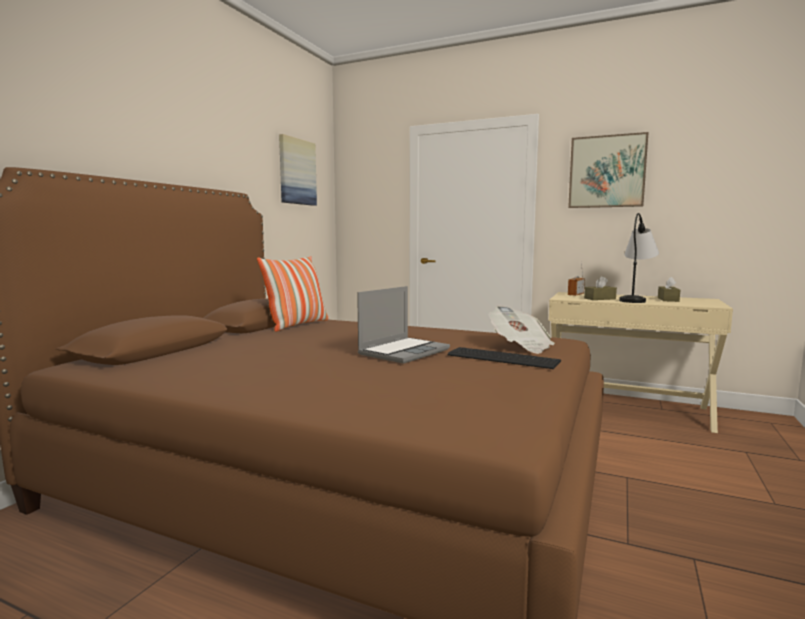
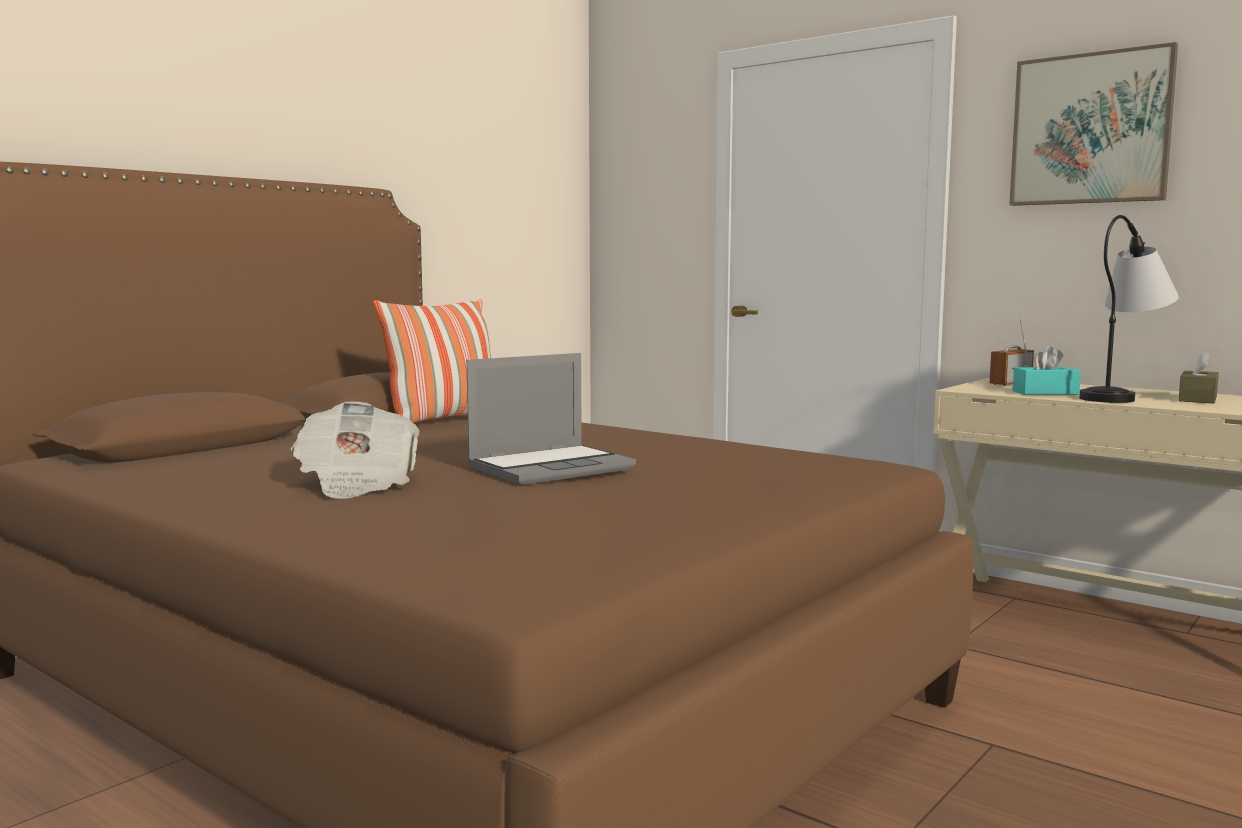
camera: 15 degrees right, 0 degrees up
picture [279,134,317,206] -> none
keyboard [448,347,561,369] -> none
newspaper [489,306,555,354] -> newspaper moved to [291,401,420,499]
brown tissue box [584,276,617,300] -> turquoise tissue box [1013,345,1081,395]

